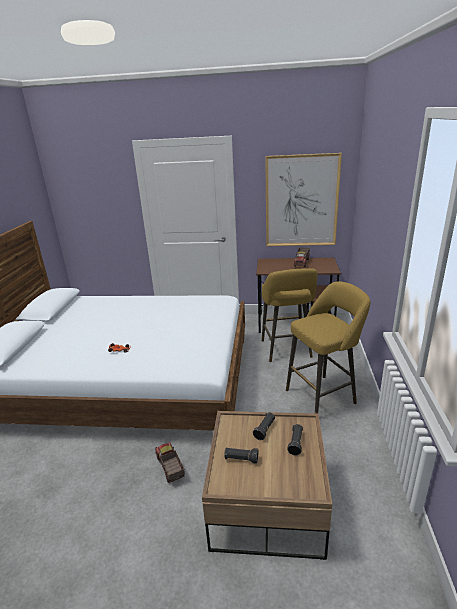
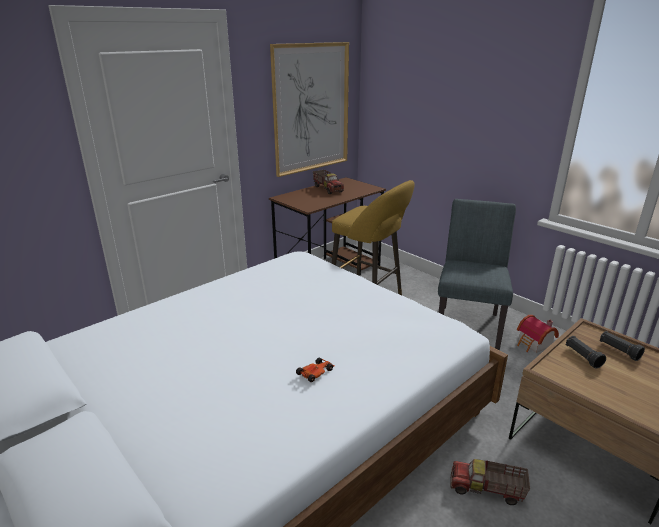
camera: 50 degrees left, 0 degrees up
black flashlight [224,447,258,464] -> none
yellow stool [286,281,370,414] -> grey chair [438,199,516,350]
none -> toy house [517,315,559,353]

